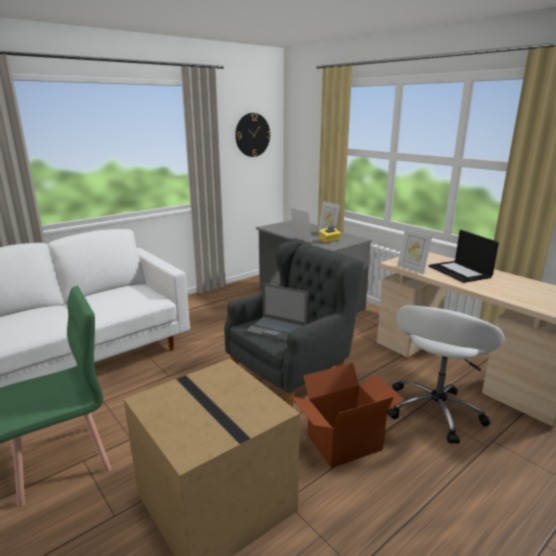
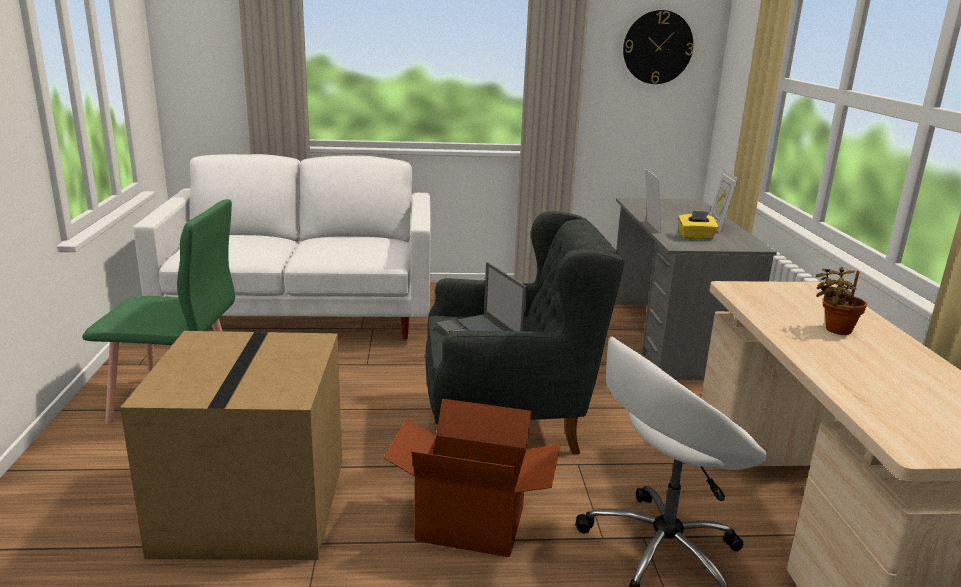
camera: 35 degrees right, 0 degrees up
picture frame [397,227,433,274] -> none
laptop [429,230,499,283] -> potted plant [816,267,867,335]

